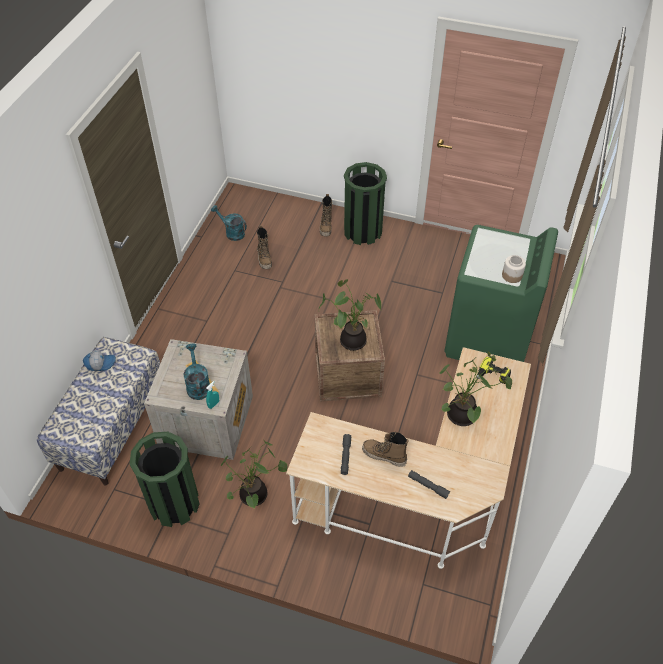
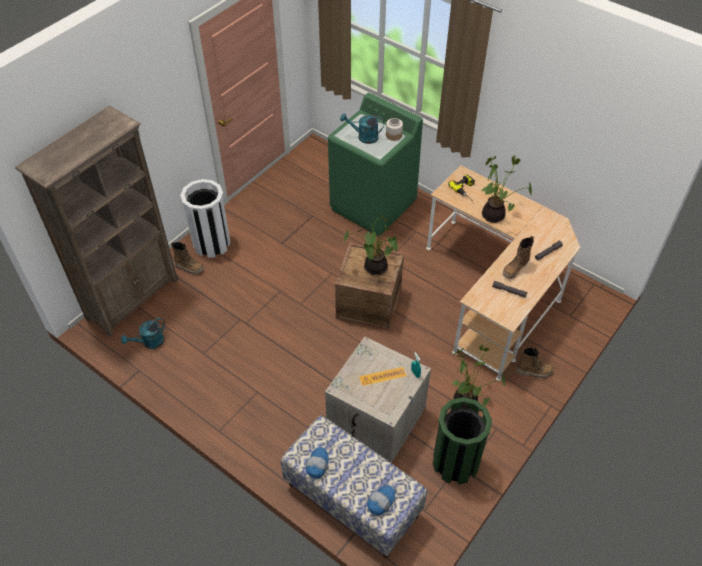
camera: 70 degrees left, 0 degrees up
turquoise watering can [183,343,210,400] -> turquoise watering can moved to [340,113,384,144]
boot [257,225,272,269] -> boot moved to [516,347,553,378]
green trash can [344,162,387,245] -> white trash can [180,179,230,258]
none -> brown bookcase [15,106,178,337]
none -> cap [367,485,395,515]

